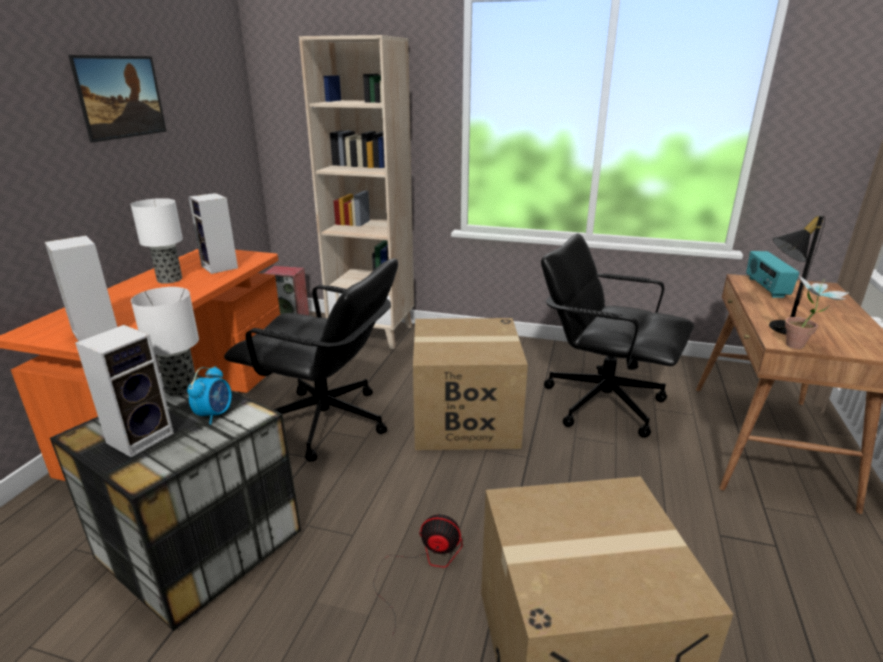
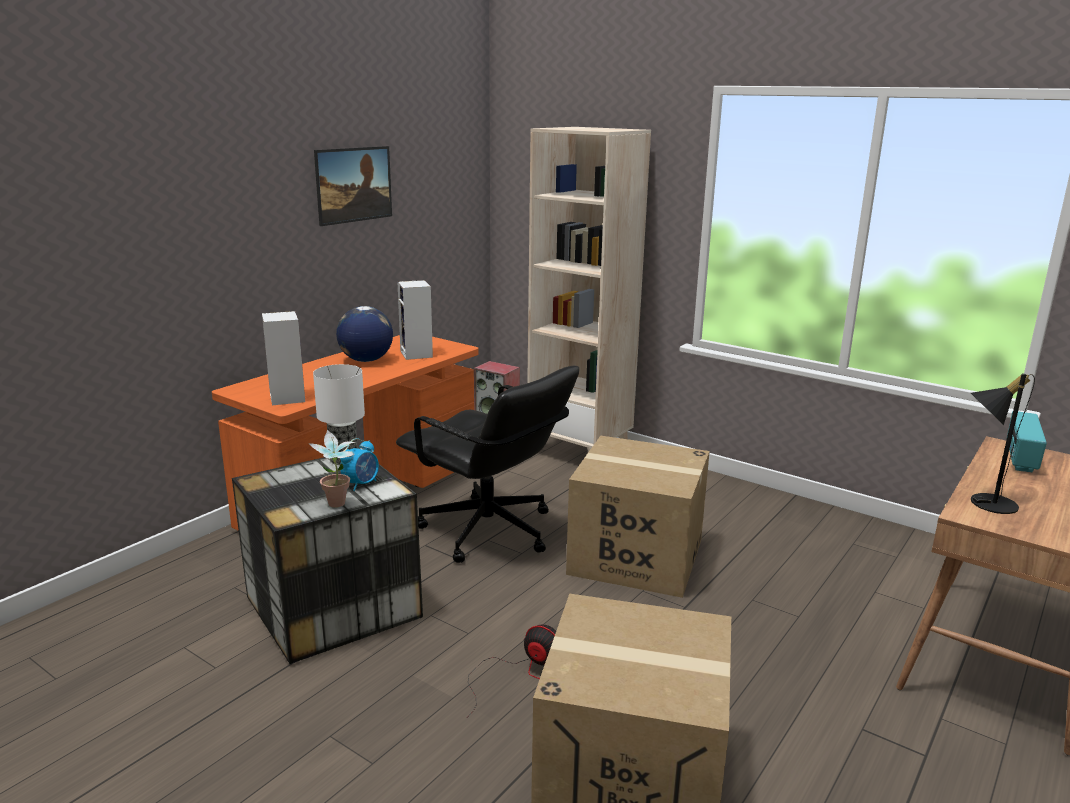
camera: 20 degrees right, 5 degrees down
speaker [75,325,174,458] -> none
table lamp [131,198,183,284] -> globe [336,306,393,362]
black office chair [541,233,694,438] -> none
potted plant [785,275,850,349] -> potted plant moved to [308,430,356,508]

